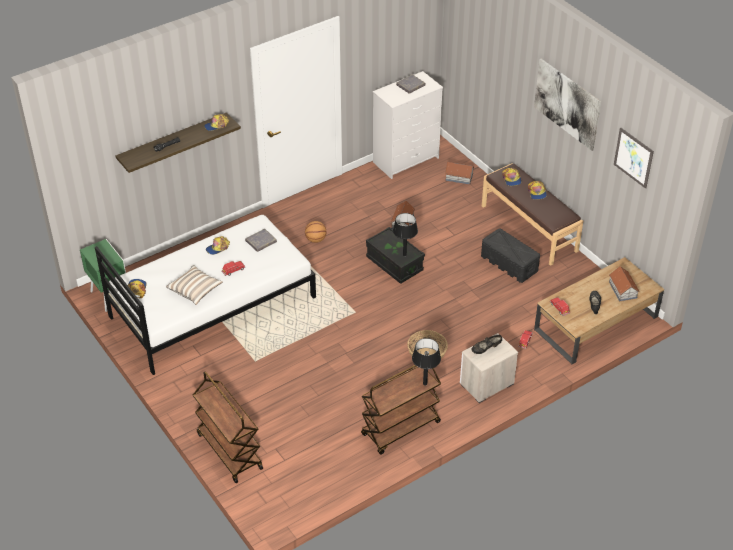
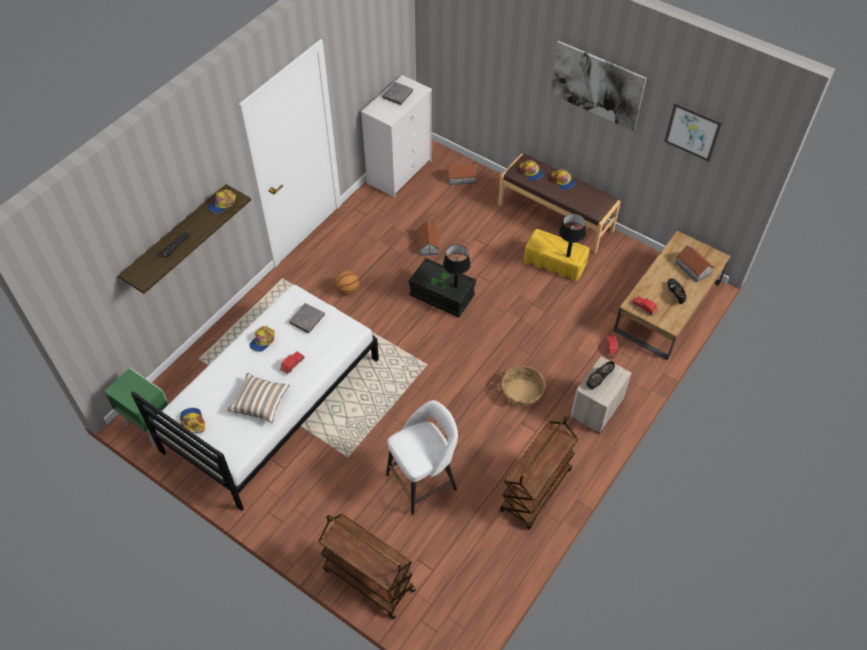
camera: 20 degrees left, 10 degrees up
black table lamp [412,338,441,385] -> black table lamp moved to [559,214,586,257]
black storage box [481,229,540,283] -> yellow storage box [524,229,590,282]
none -> white stool [386,400,458,515]

